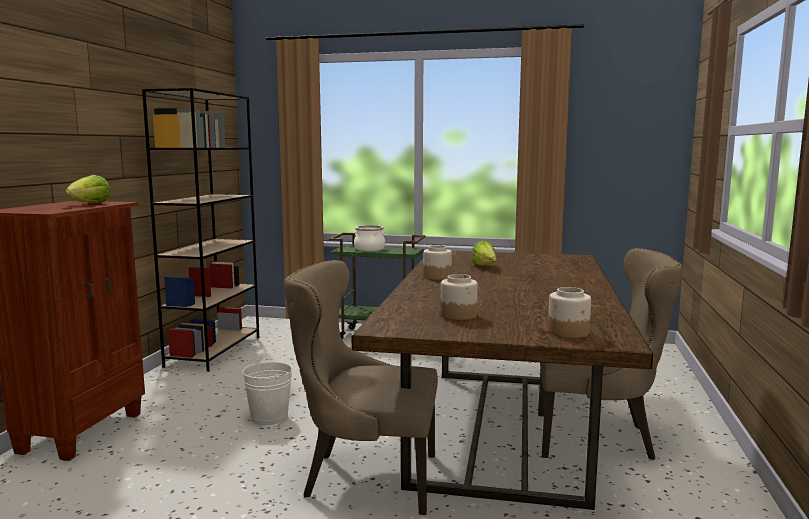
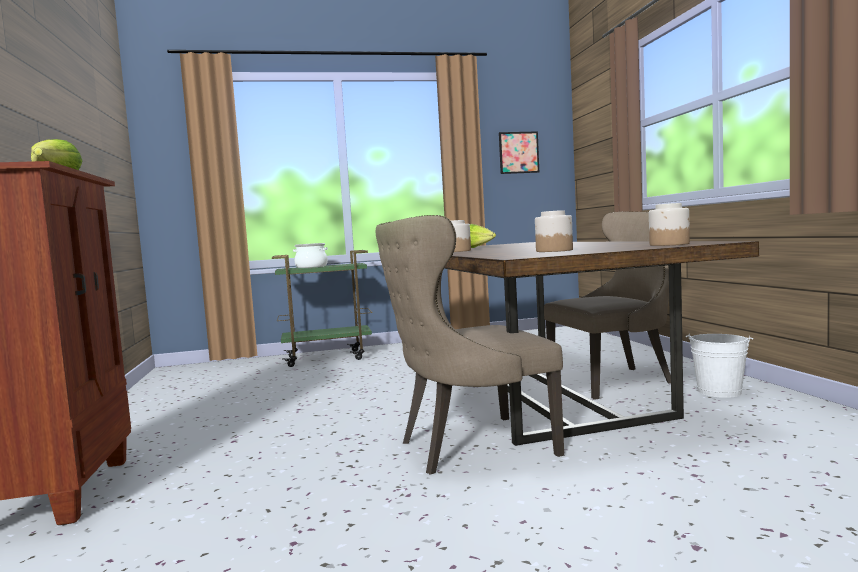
camera: 25 degrees left, 5 degrees down
beige bookcase [142,88,259,372] -> none
white bucket [242,360,292,425] -> white bucket moved to [686,334,753,398]
none -> picture [499,131,539,174]

